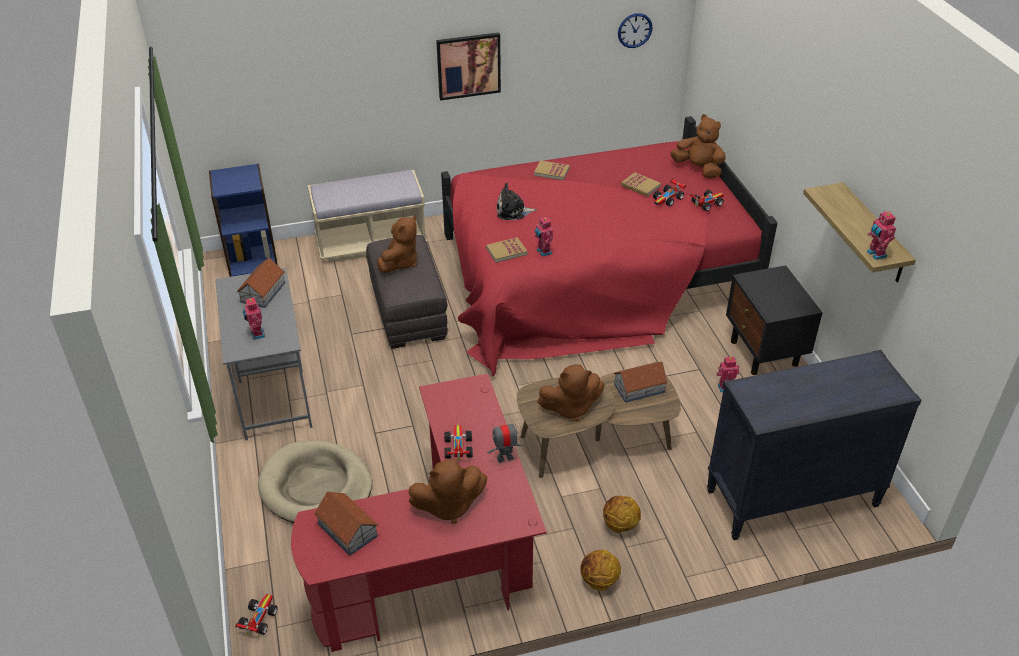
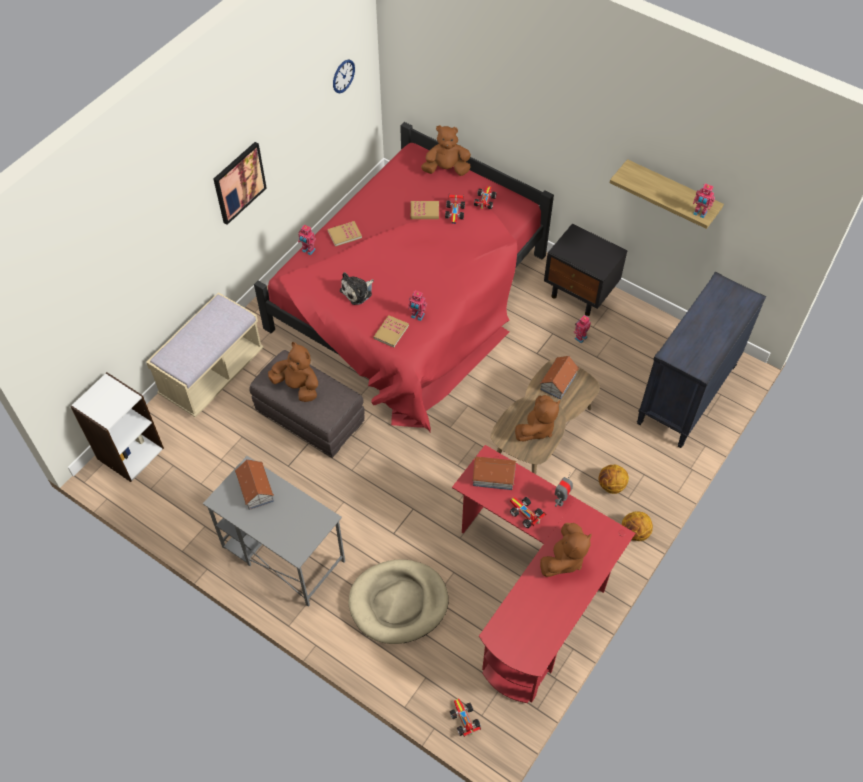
camera: 40 degrees left, 15 degrees up
blue bookcase [209,164,278,277] -> white bookcase [70,372,164,482]
toy robot [243,297,265,340] -> toy robot moved to [298,225,316,255]
toy house [314,491,378,556] -> toy house moved to [472,456,516,490]
brown plush toy [377,215,417,273] -> brown plush toy turned 45 degrees counterclockwise [268,342,318,402]

